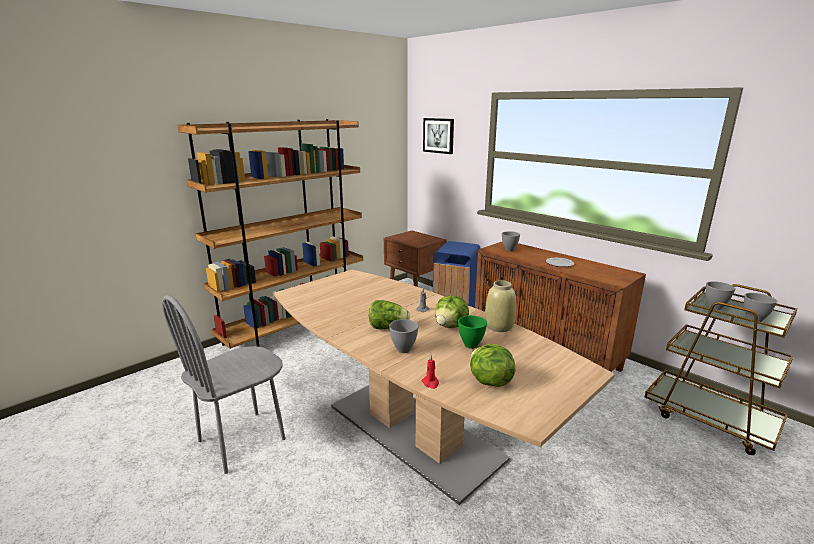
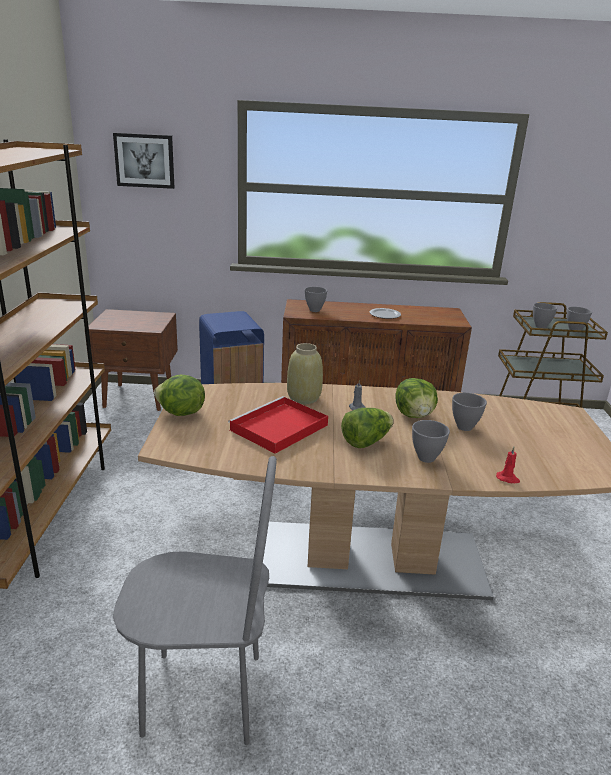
camera: 45 degrees left, 5 degrees up
grey chair [162,295,285,474] -> grey chair turned 90 degrees counterclockwise [113,456,277,745]
green bowl [458,315,487,349] -> grey bowl [452,393,487,431]
lettuce [470,344,515,387] -> lettuce moved to [154,375,205,416]
beige vase [485,280,516,332] -> beige vase moved to [287,343,323,404]
none -> red tray [228,396,328,454]

